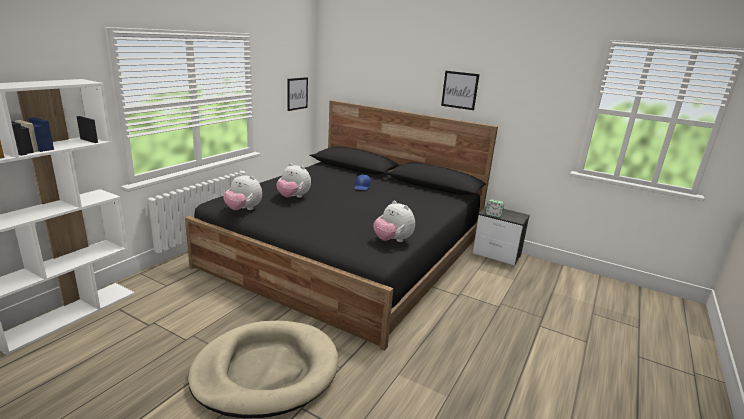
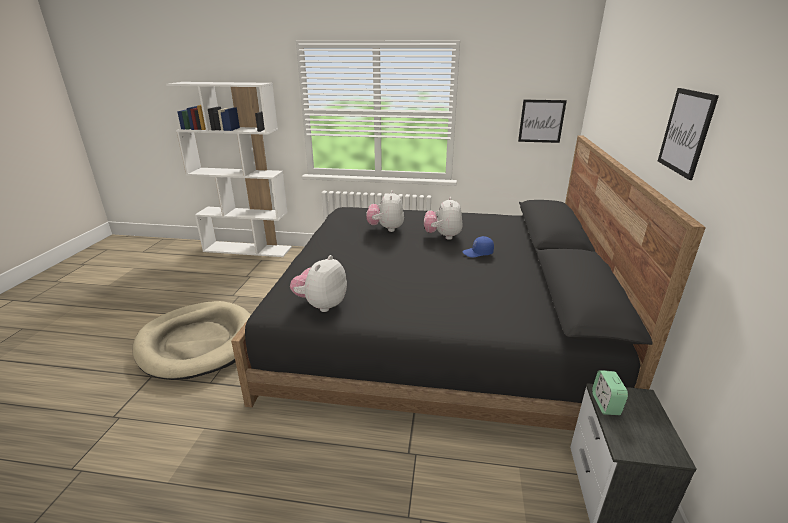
camera: 70 degrees right, 5 degrees up
plush toy [223,173,262,210] -> plush toy moved to [424,197,463,240]

